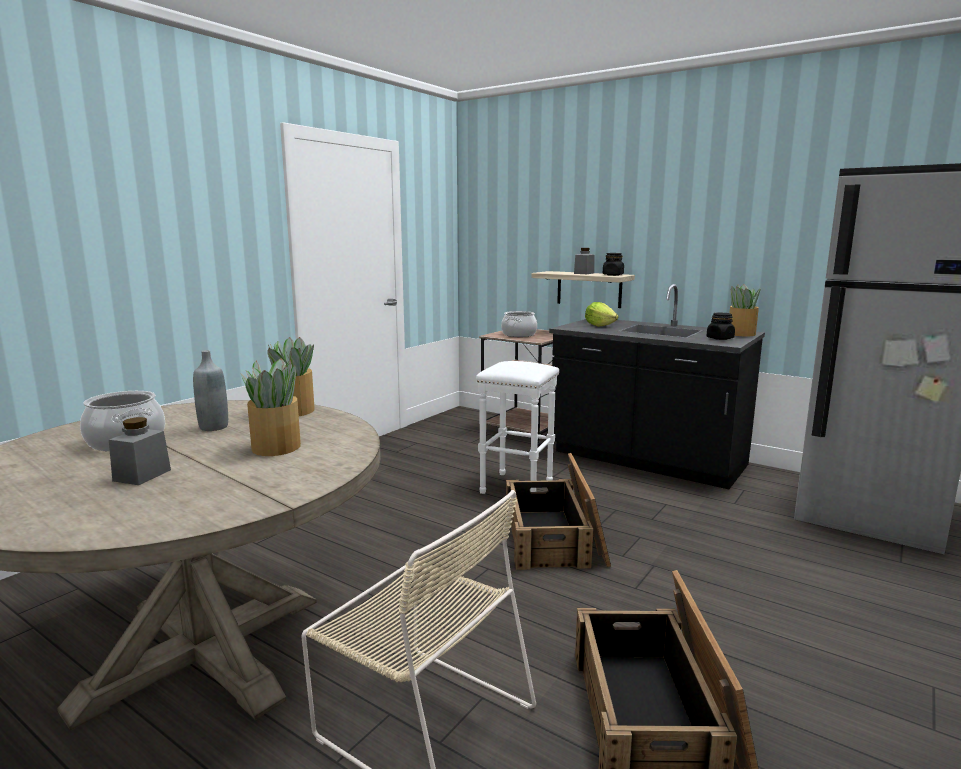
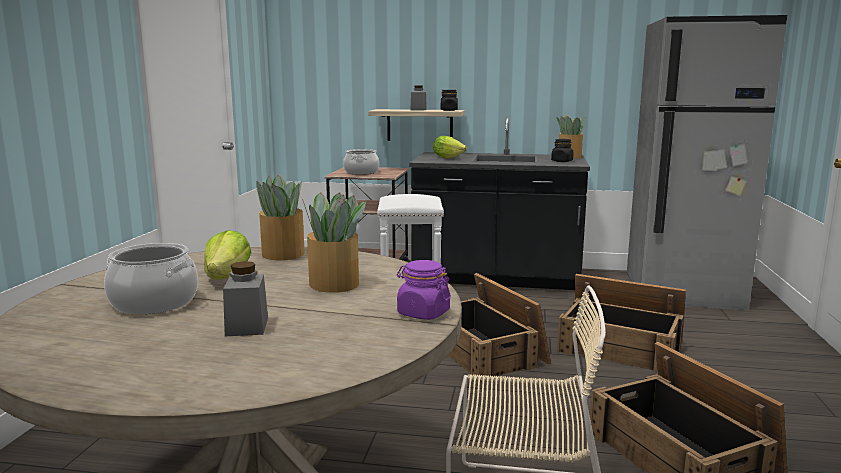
camera: 25 degrees left, 0 degrees up
grey bottle [193,350,228,431] -> lettuce [204,230,252,280]
none -> purple jar [397,260,451,320]
none -> crate [557,274,686,372]

